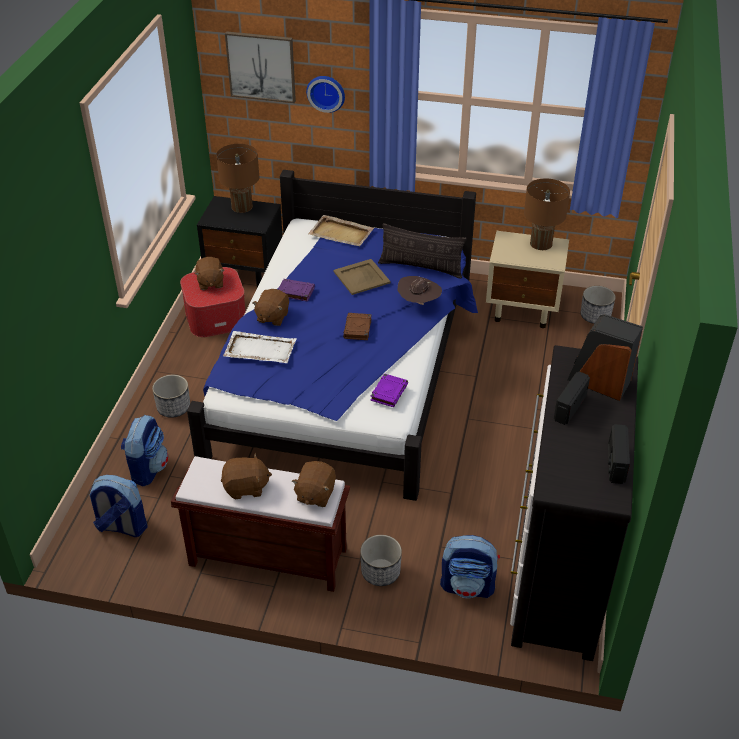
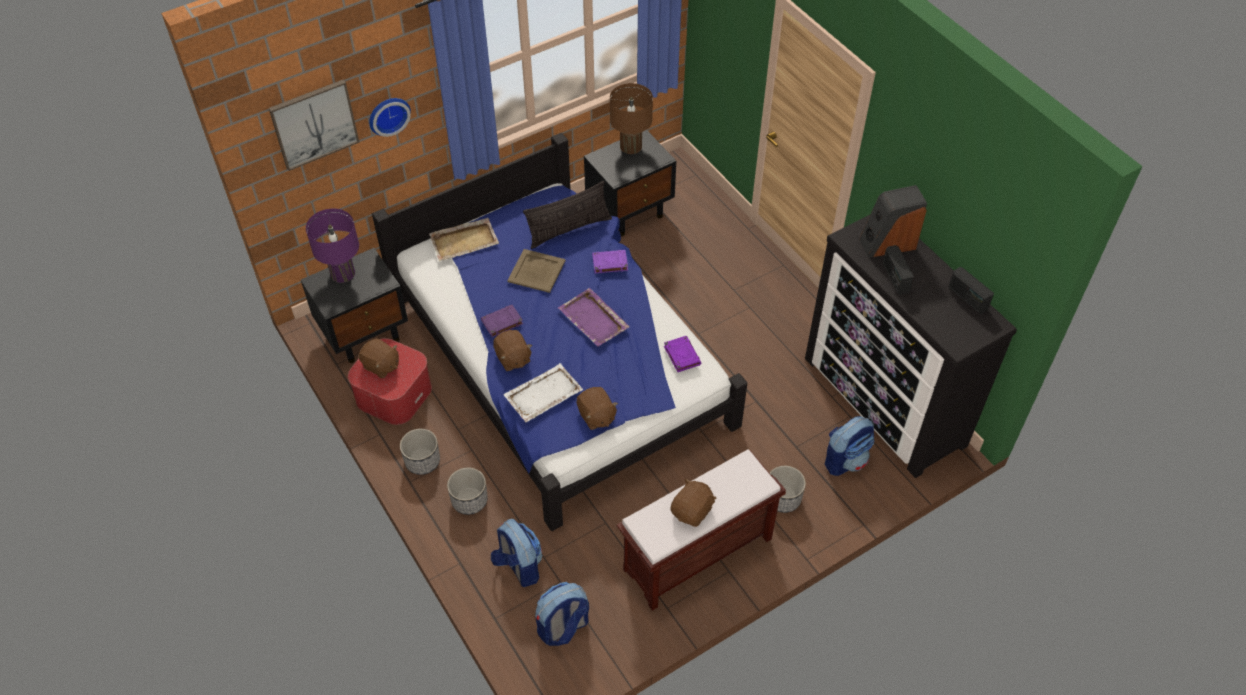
camera: 45 degrees left, 10 degrees up
brown table lamp [216,144,259,213] -> purple table lamp [306,209,359,283]
brown plush toy [292,461,336,507] -> brown plush toy moved to [577,387,618,430]
brown book [343,313,371,340] -> purple tray [558,288,630,347]
brown hat [398,276,442,305] -> purple book [592,250,628,273]
beige nightstand [486,231,569,328] -> black nightstand [584,130,676,236]
planter [581,286,616,324] -> planter moved to [400,429,440,475]

